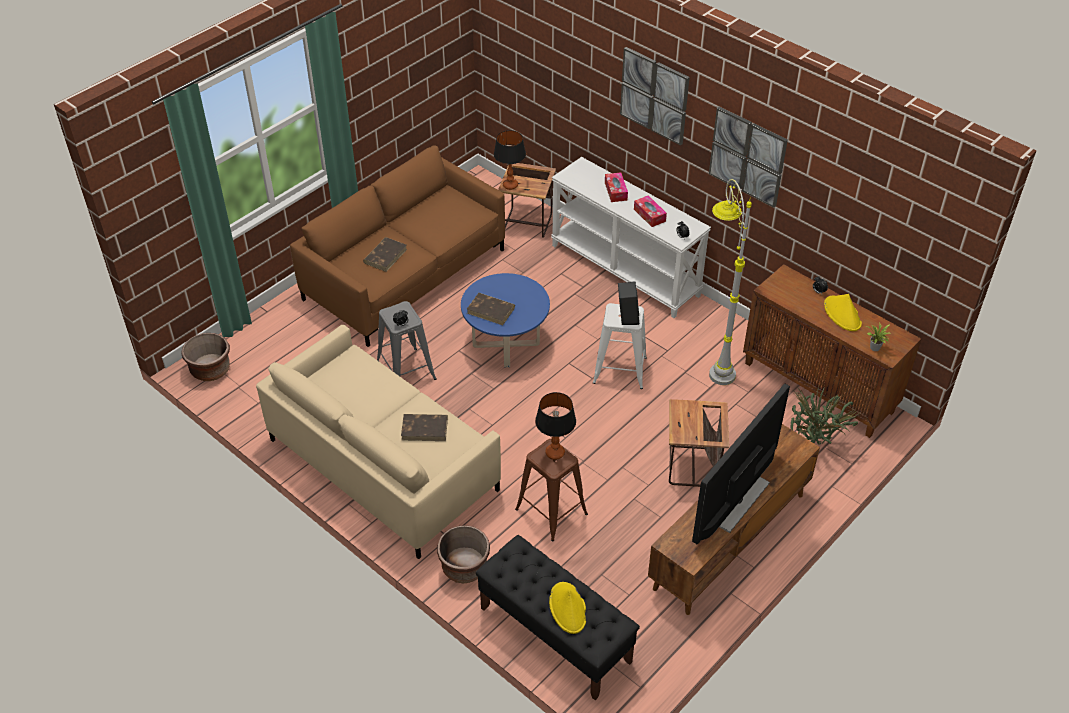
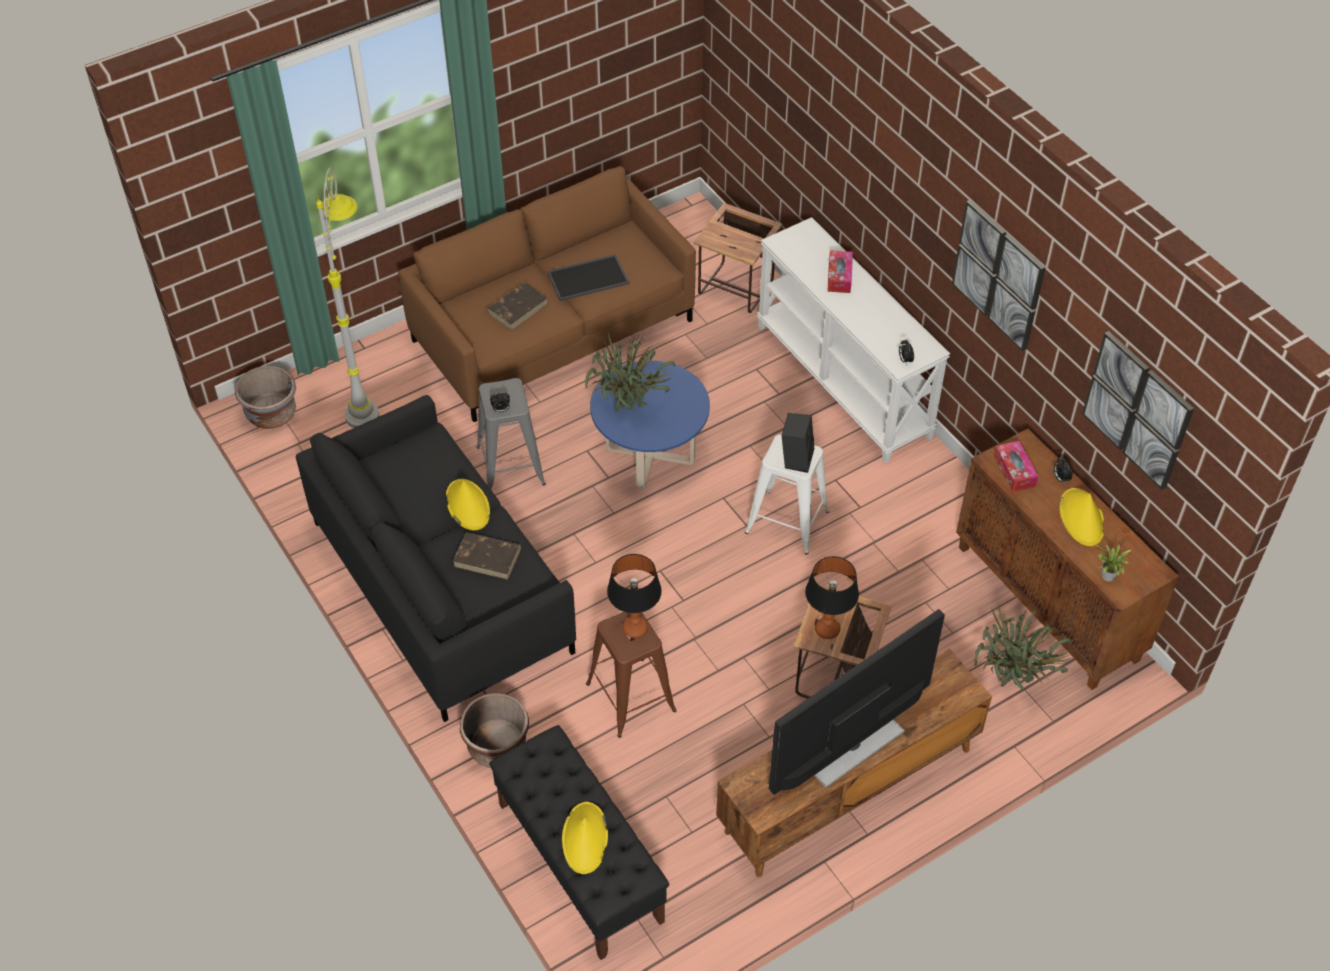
camera: 15 degrees right, 5 degrees up
brown planter [181,333,230,381] -> grey planter [235,366,296,429]
beige sofa [256,325,501,559] -> black sofa [296,395,576,722]
brown book [467,293,515,325] -> potted plant [585,333,676,411]
table lamp [494,130,526,190] -> table lamp moved to [805,556,859,639]
picture [620,47,690,146] -> picture moved to [1082,331,1194,490]
tissue box [634,195,667,227] -> tissue box moved to [994,441,1038,492]
grey floor lamp [709,179,752,385] -> grey floor lamp moved to [316,168,380,428]
none -> yellow hat [446,479,490,530]
none -> tray [547,254,629,301]

